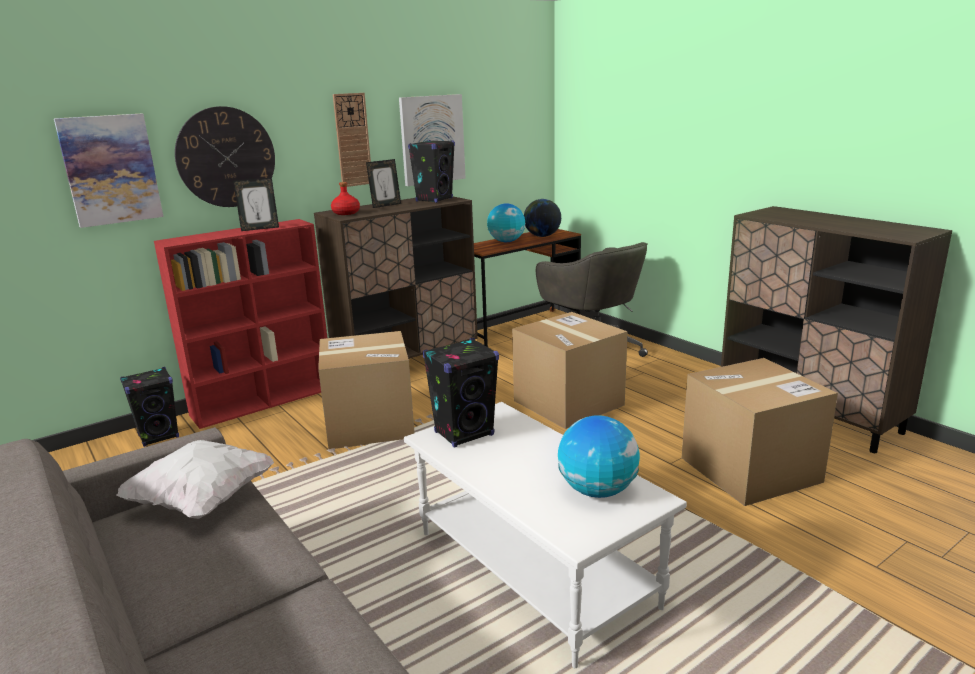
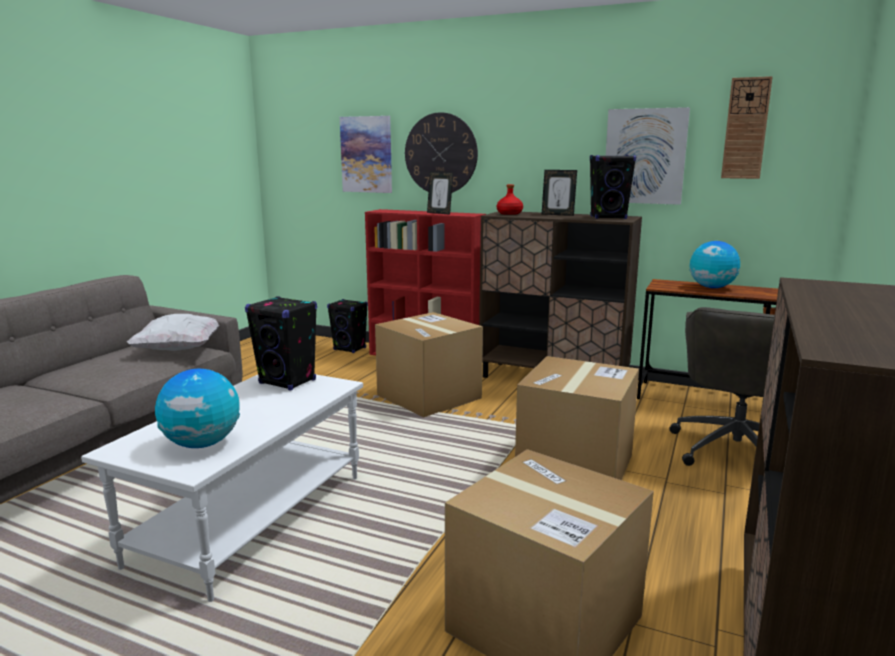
camera: 60 degrees right, 5 degrees down
wall clock [333,93,371,187] -> wall clock moved to [721,76,773,179]
globe [524,199,561,237] -> none

